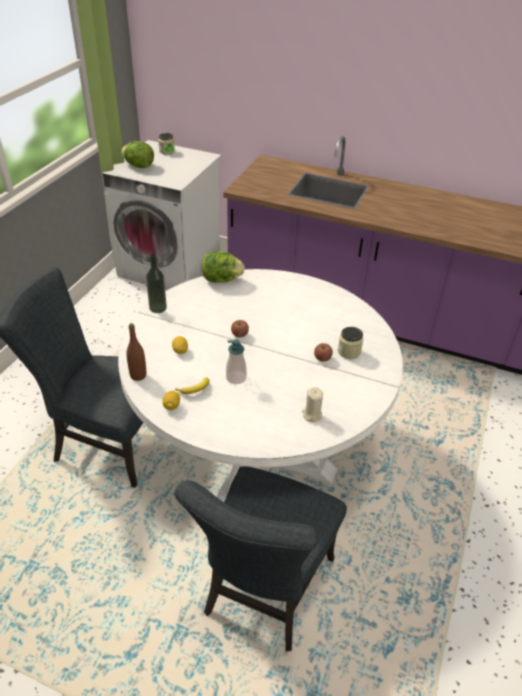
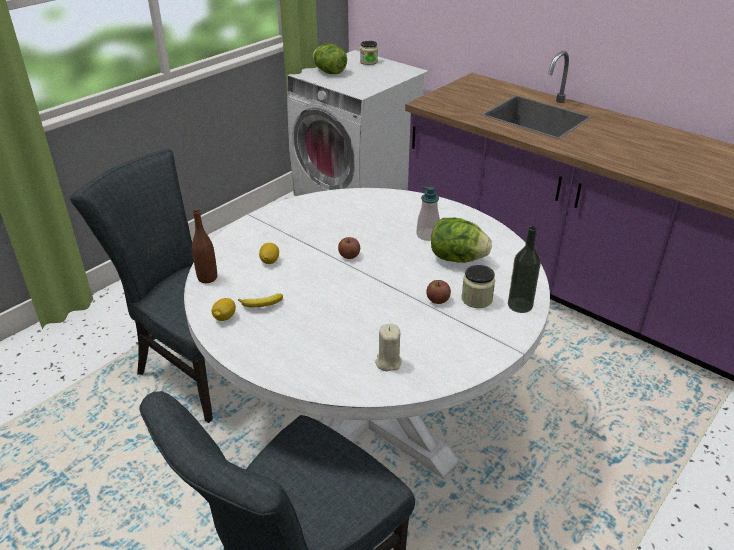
camera: 20 degrees right, 5 degrees down
bottle [146,253,167,313] -> bottle moved to [508,226,541,313]
lettuce [202,251,245,283] -> lettuce moved to [431,218,492,263]
soap dispenser [226,339,247,384] -> soap dispenser moved to [416,186,440,241]

